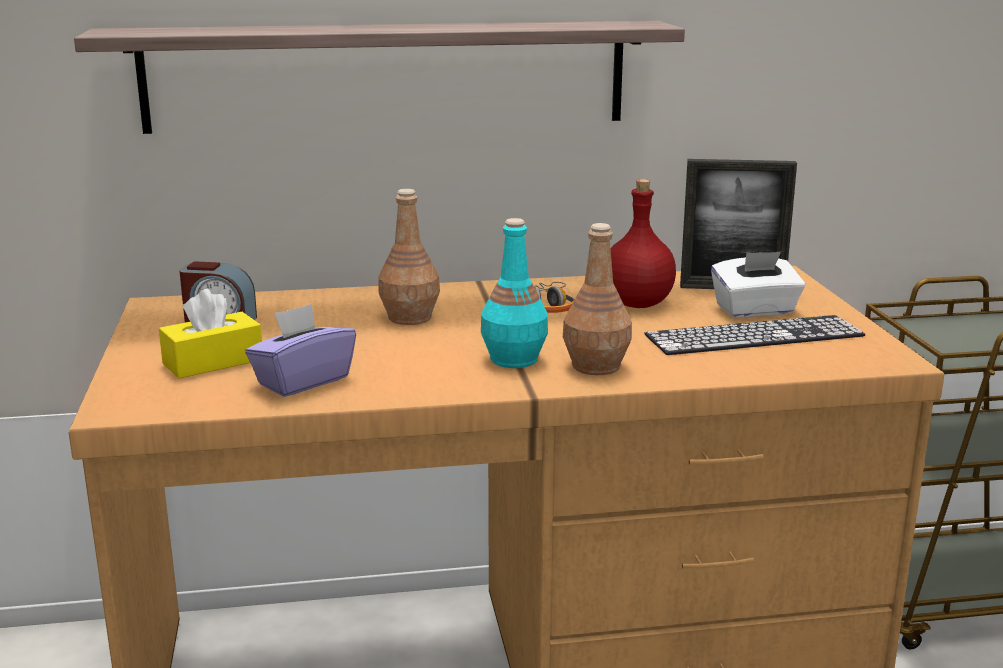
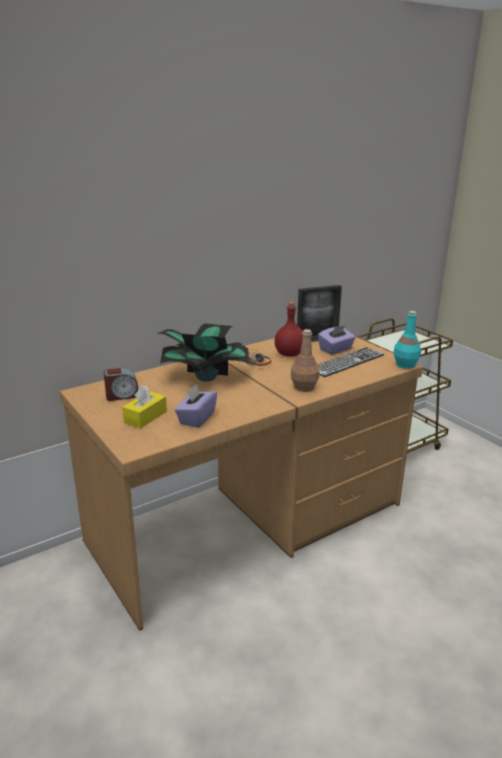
camera: 25 degrees left, 5 degrees up
shelf [74,21,685,134] -> none
brown bottle [378,189,440,325] -> potted plant [156,324,249,382]
turquoise bottle [481,218,548,368] -> turquoise bottle moved to [394,311,421,369]
white tissue box [711,251,805,318] -> purple tissue box [318,325,356,355]

